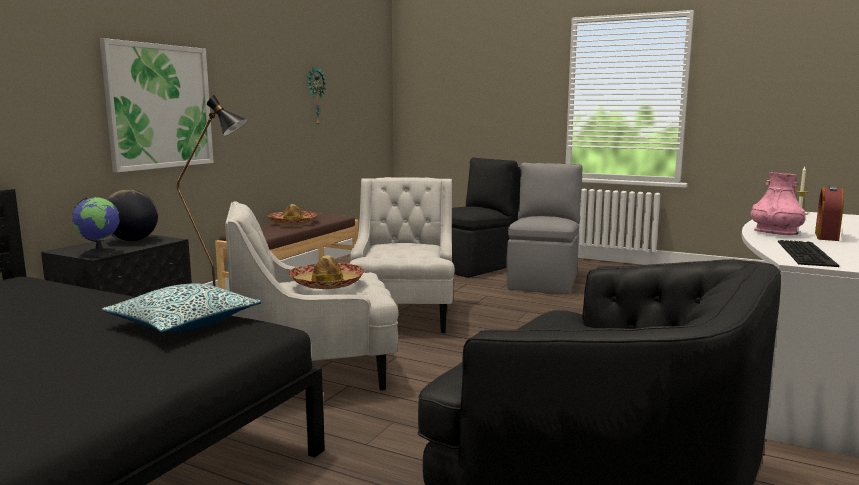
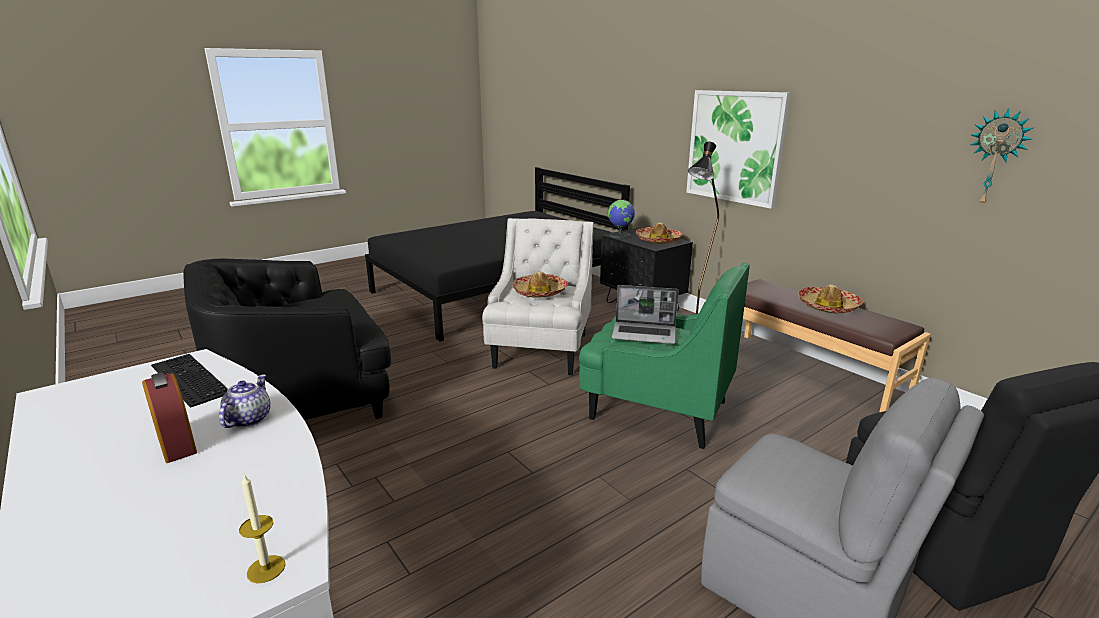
camera: 115 degrees right, 10 degrees up
pillow [102,283,261,332] -> none
globe [106,189,158,242] -> hat [636,222,683,244]
white armchair [349,177,455,333] -> green armchair [579,263,750,449]
pink vase [750,172,806,235] -> teapot [219,375,271,428]
none -> laptop [612,285,679,344]

